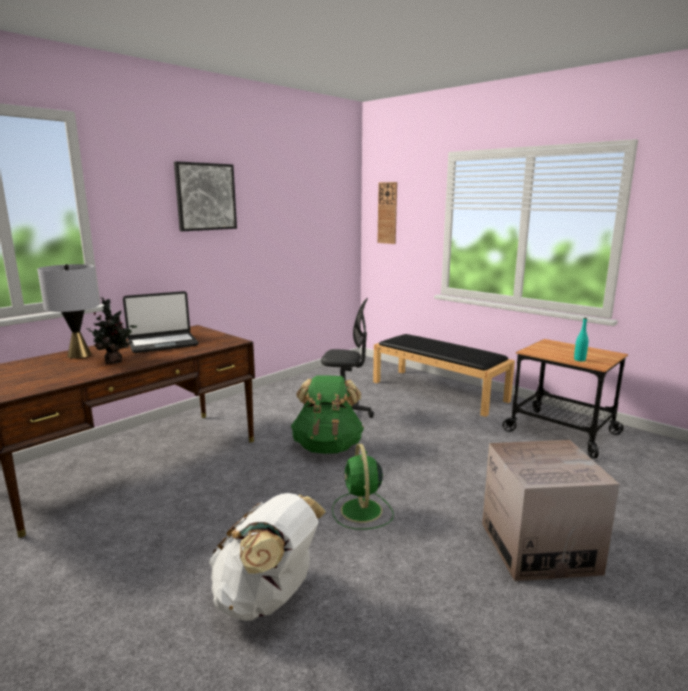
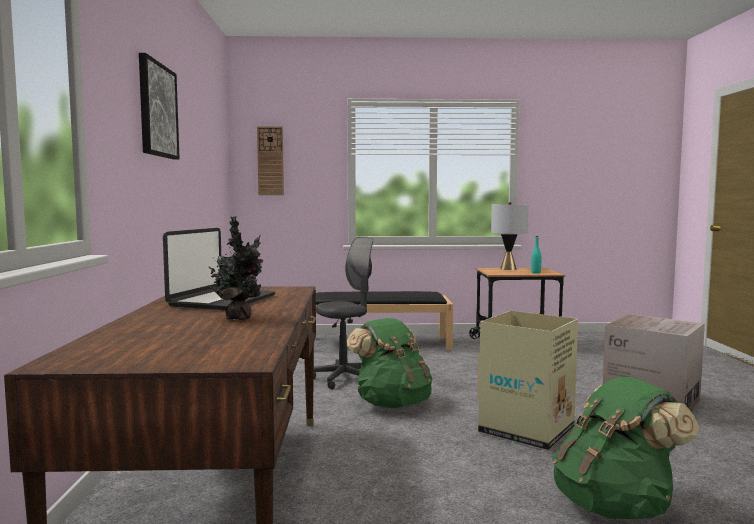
camera: 45 degrees left, 10 degrees down
grey table lamp [37,264,99,359] -> grey table lamp moved to [491,202,529,270]
white backpack [209,493,326,621] -> green backpack [552,377,699,519]
green fan [332,444,394,530] -> cardboard box [477,311,578,450]

